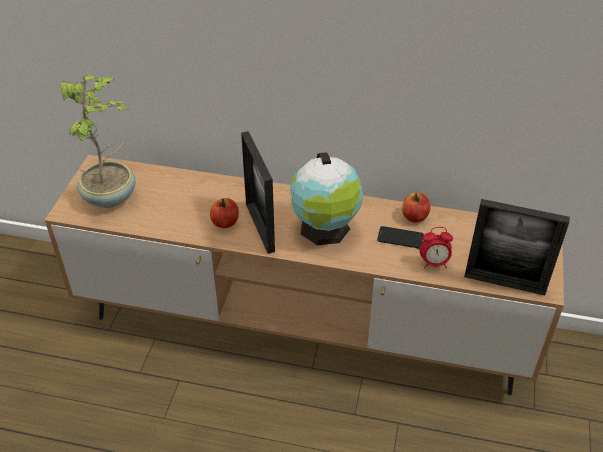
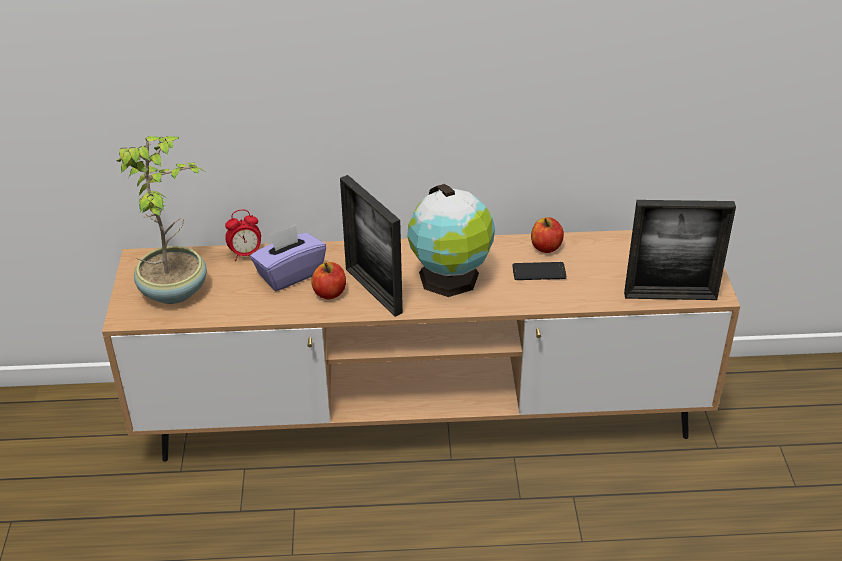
camera: 15 degrees left, 5 degrees down
alarm clock [420,227,453,269] -> alarm clock moved to [225,210,261,261]
none -> purple tissue box [250,225,326,291]

